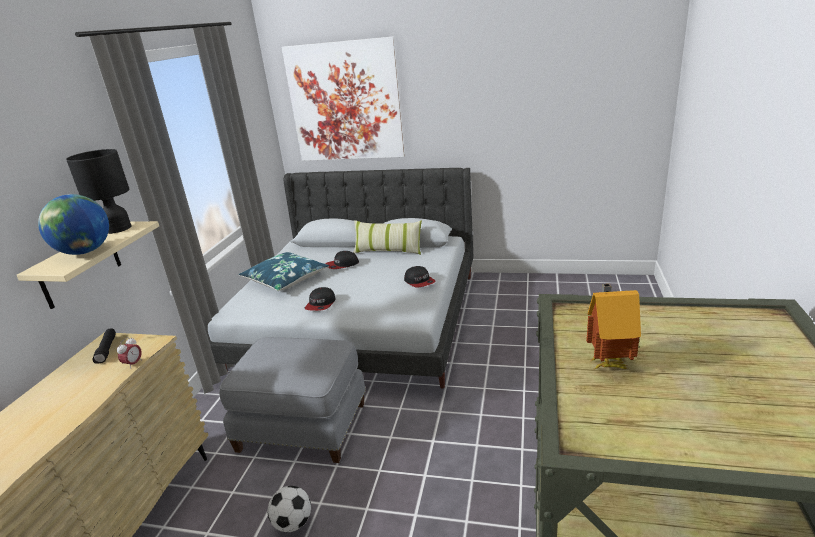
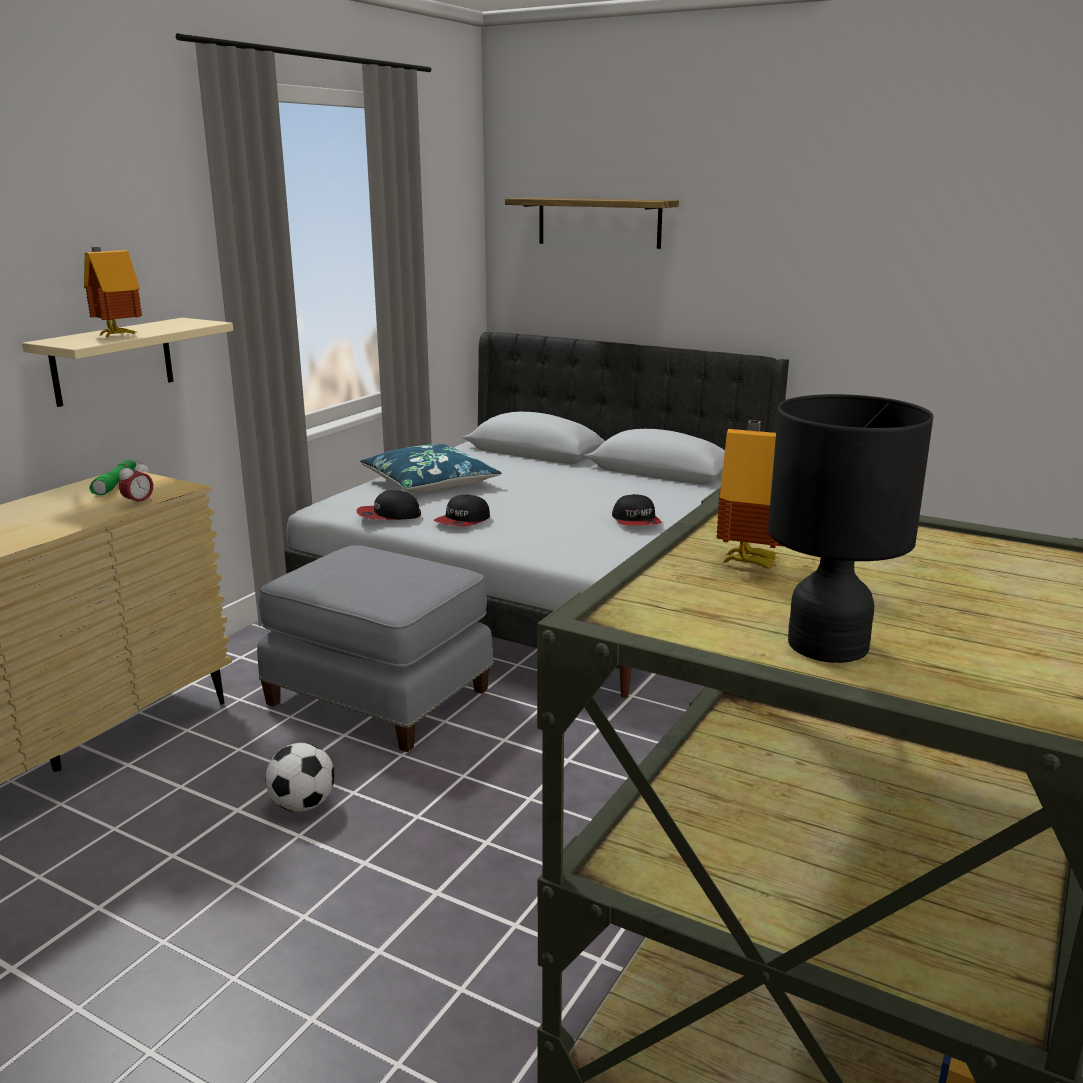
camera: 15 degrees right, 5 degrees down
globe [38,194,109,255] -> toy house [84,247,142,338]
black table lamp [66,149,131,234] -> black table lamp moved to [768,394,933,663]
black flashlight [92,328,116,363] -> green flashlight [89,460,136,495]
picture [282,36,405,161] -> shelf [505,198,679,249]
cap [326,251,359,269] -> cap moved to [357,490,421,520]
pillow [353,220,422,255] -> none

